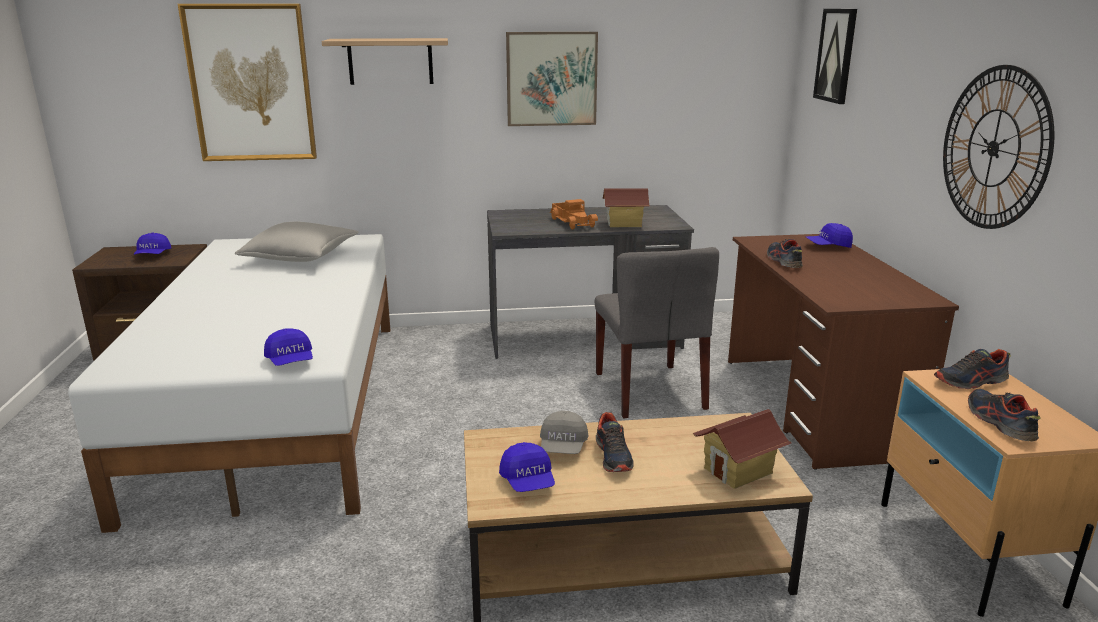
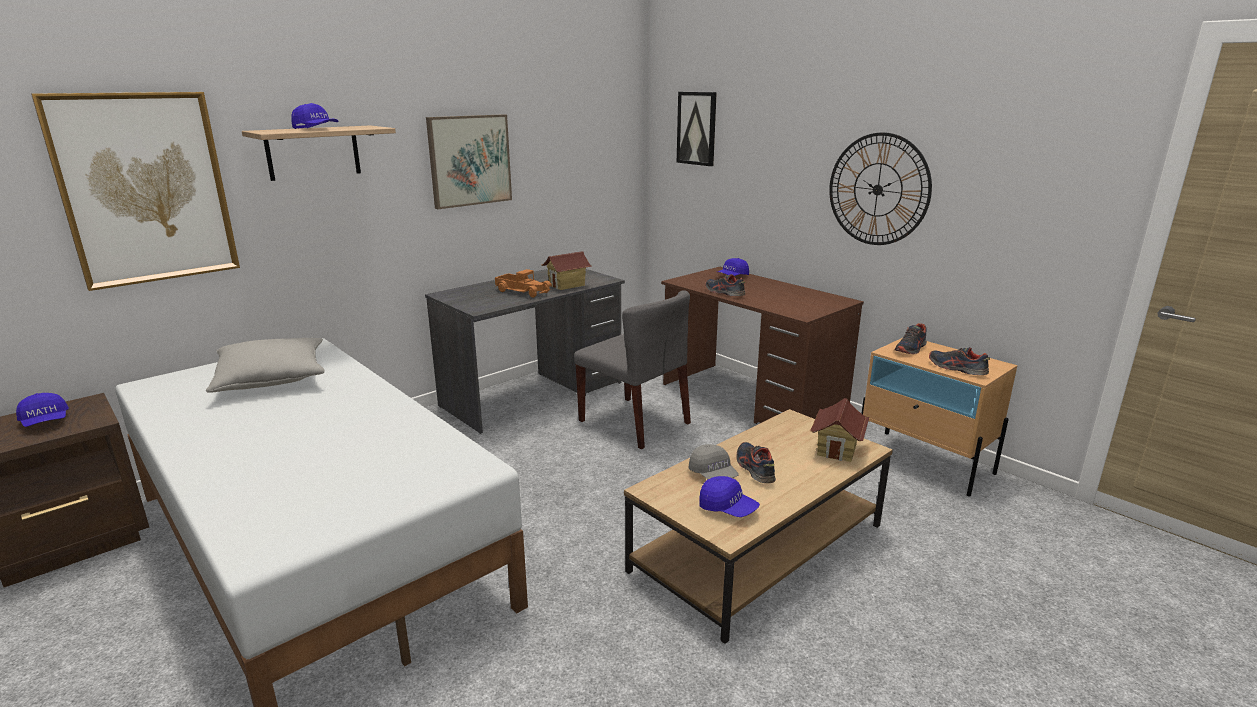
camera: 35 degrees left, 0 degrees up
blue cap [264,329,313,366] -> blue cap moved to [291,103,338,129]
shoe [596,412,633,472] -> shoe turned 150 degrees counterclockwise [737,442,776,483]

